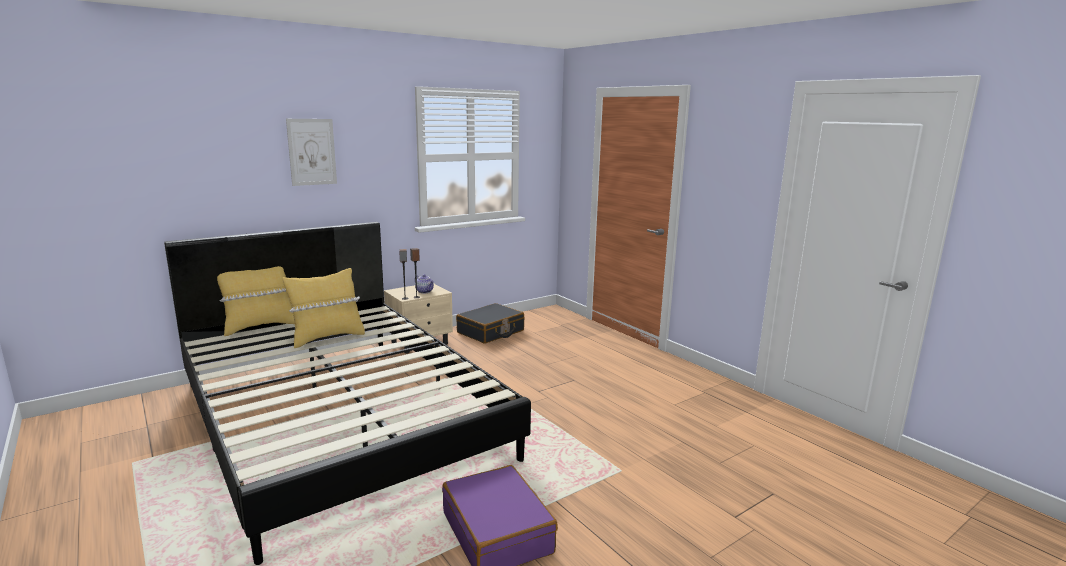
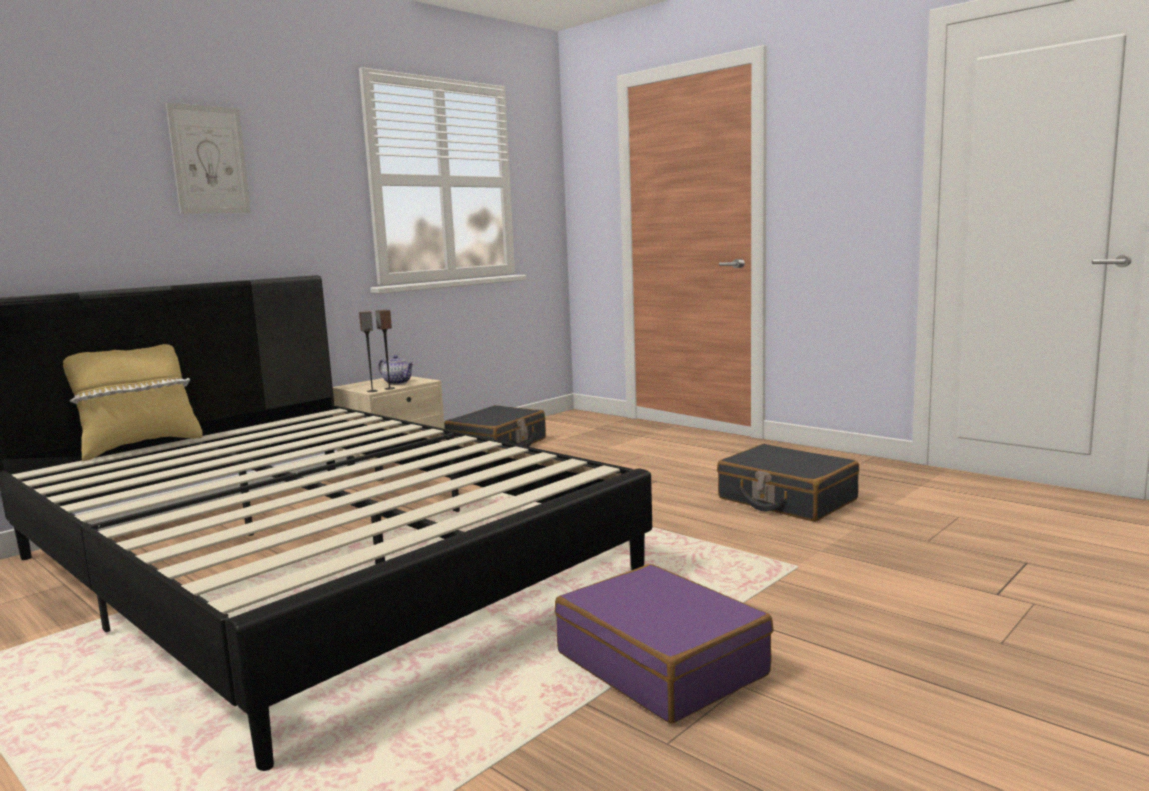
camera: 10 degrees left, 5 degrees down
yellow pillow [282,268,365,348] -> none
none -> black suitcase [717,444,859,522]

